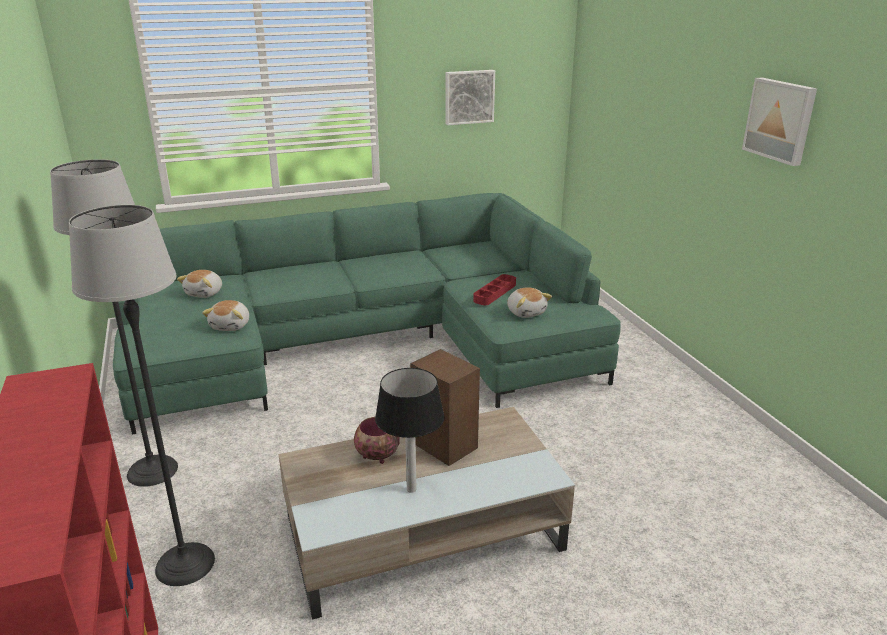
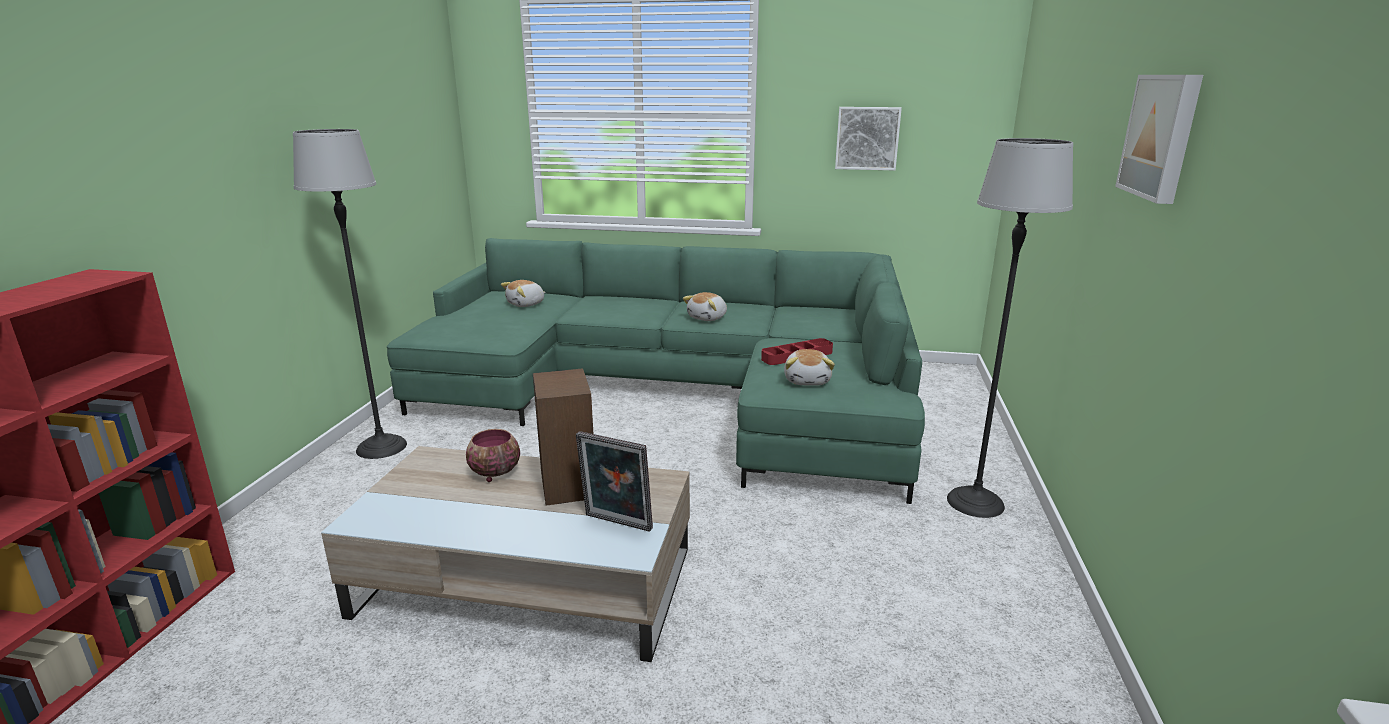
camera: 30 degrees right, 5 degrees down
floor lamp [69,205,215,586] -> floor lamp moved to [947,138,1073,518]
plush toy [202,300,249,331] -> plush toy moved to [683,292,727,321]
table lamp [375,368,445,493] -> none
none -> picture frame [576,431,653,532]

